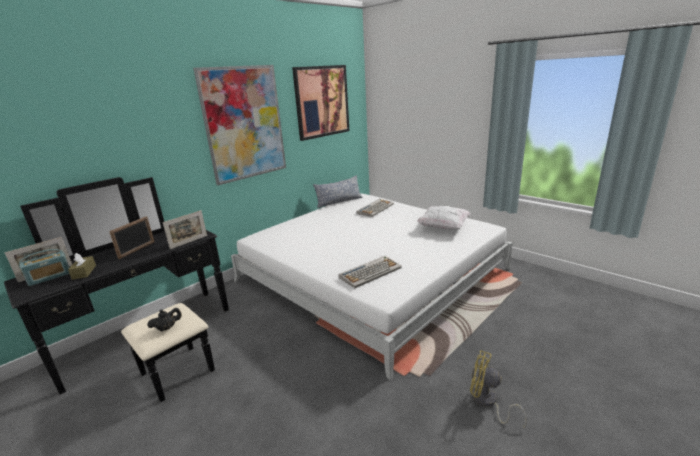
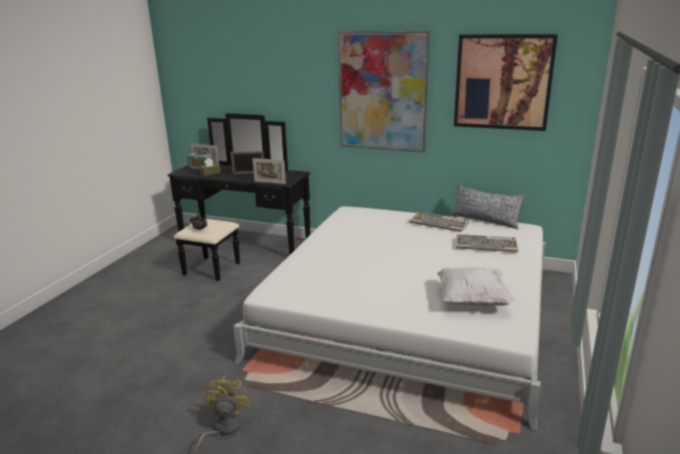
camera: 65 degrees right, 0 degrees up
keyboard [339,256,402,288] -> keyboard moved to [410,211,469,232]

